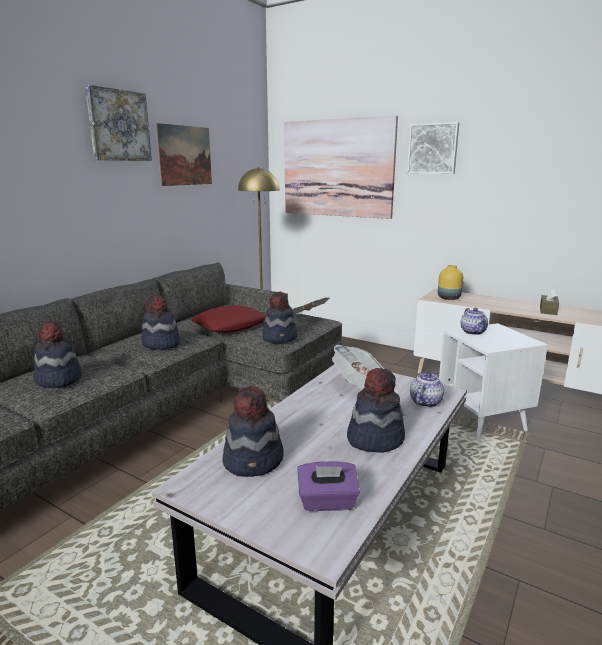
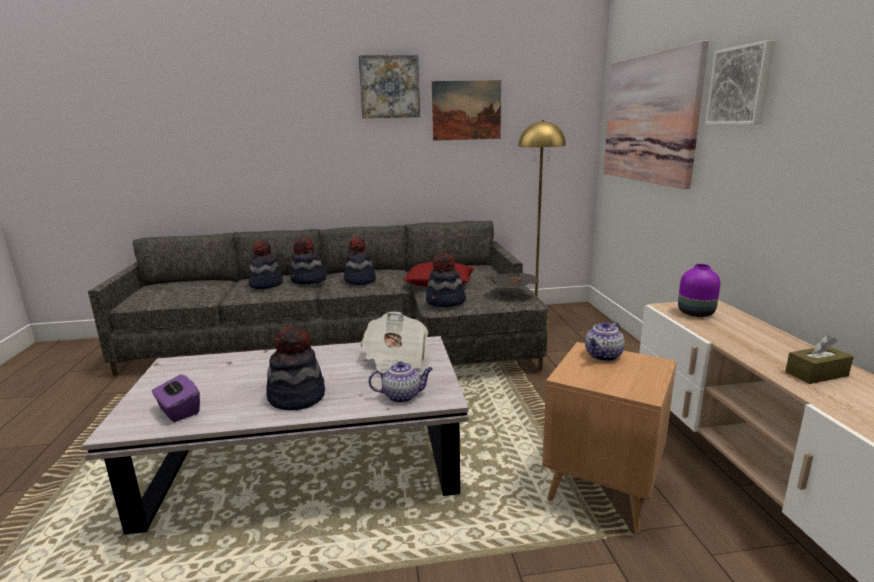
camera: 50 degrees right, 0 degrees up
hat [222,385,284,477] -> hat moved to [290,238,326,284]
yellow vase [438,265,463,300] -> purple vase [678,264,720,317]
white side table [439,323,548,441] -> brown side table [542,342,677,533]

